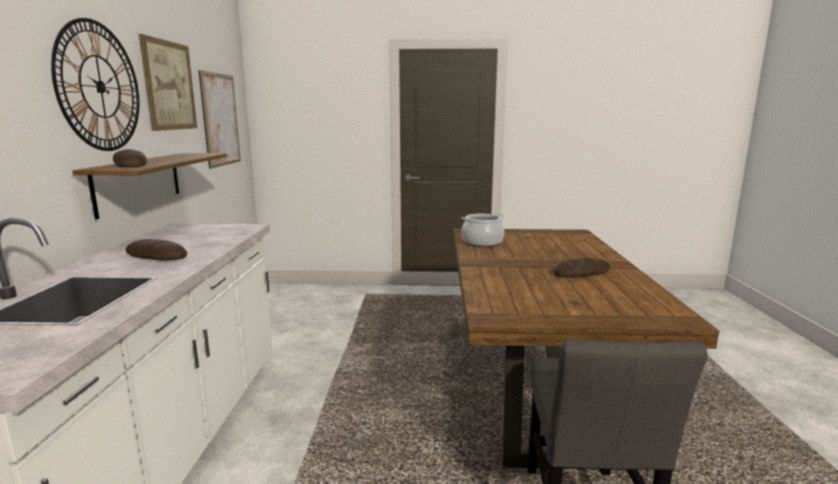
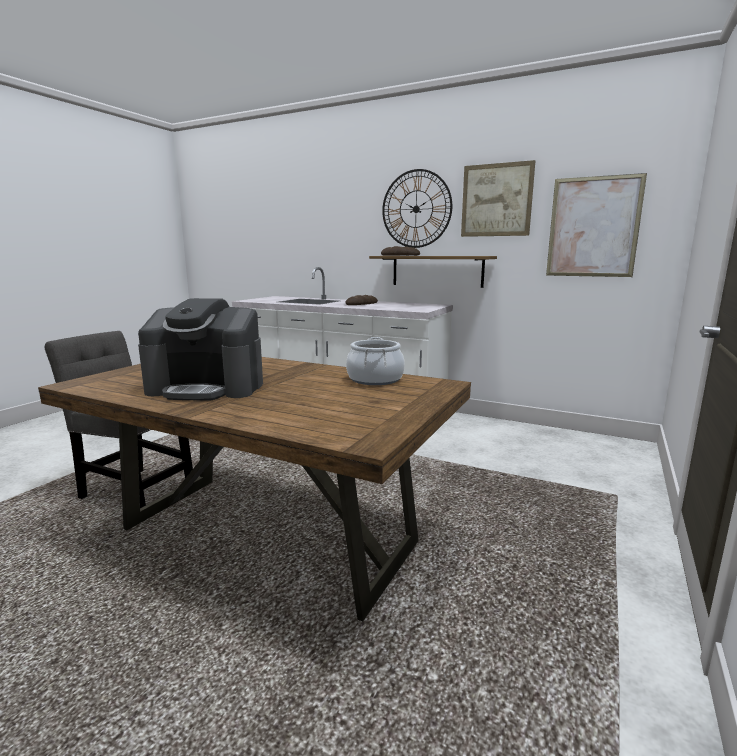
camera: 115 degrees right, 0 degrees up
bread [553,258,610,278] -> coffee machine [138,298,263,401]

